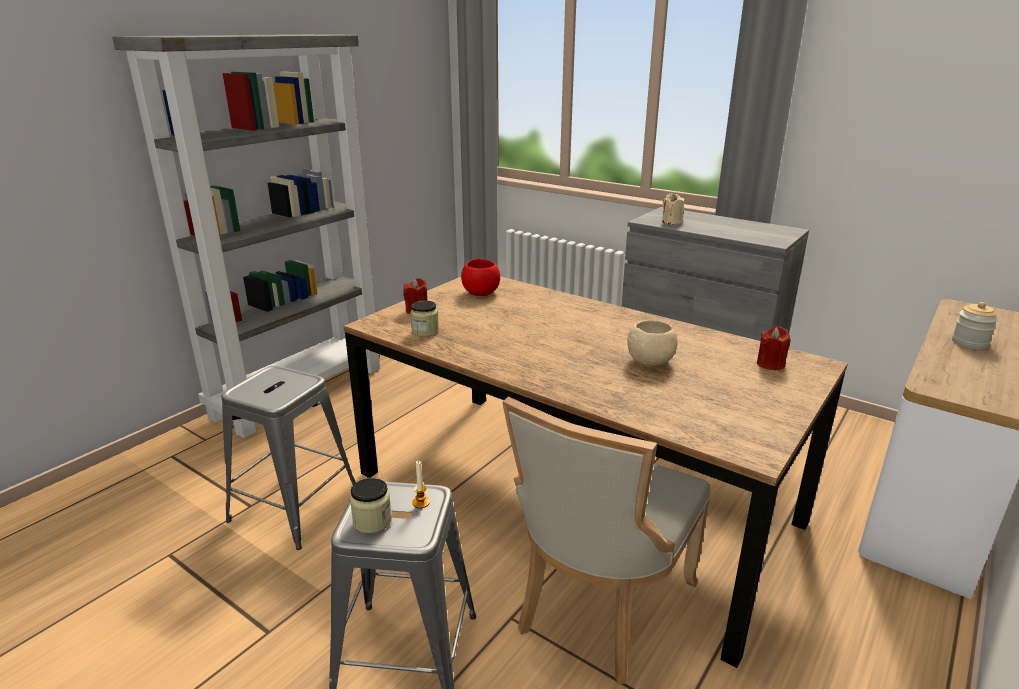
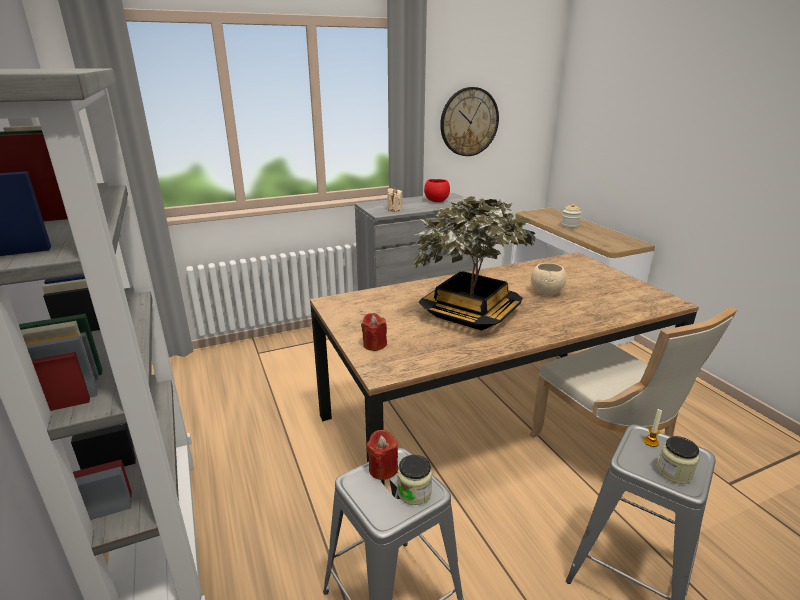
camera: 60 degrees left, 0 degrees up
jar [410,300,439,337] -> jar moved to [397,455,432,505]
red bowl [461,259,500,296] -> red bowl moved to [424,179,450,202]
red candle [757,327,791,371] -> red candle moved to [366,430,398,480]
none -> potted plant [413,196,536,331]
none -> wall clock [440,87,499,156]

